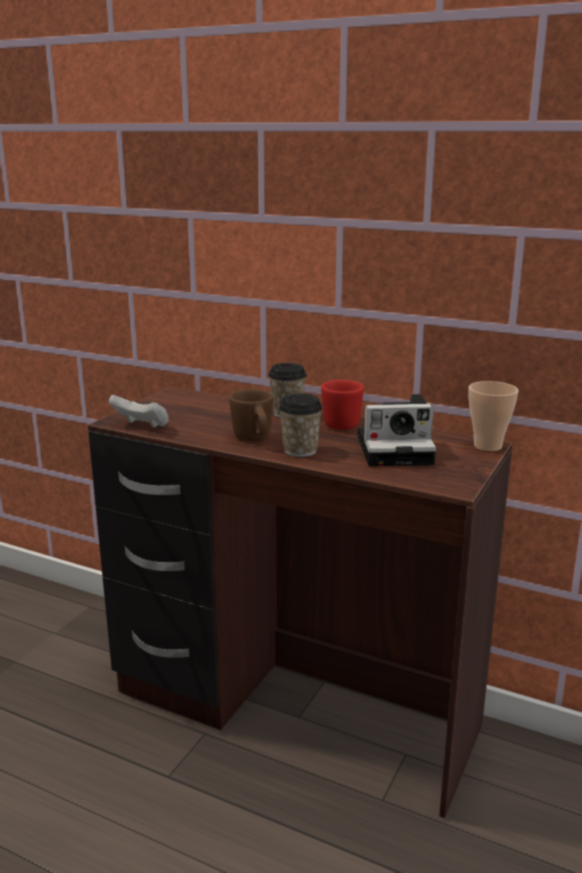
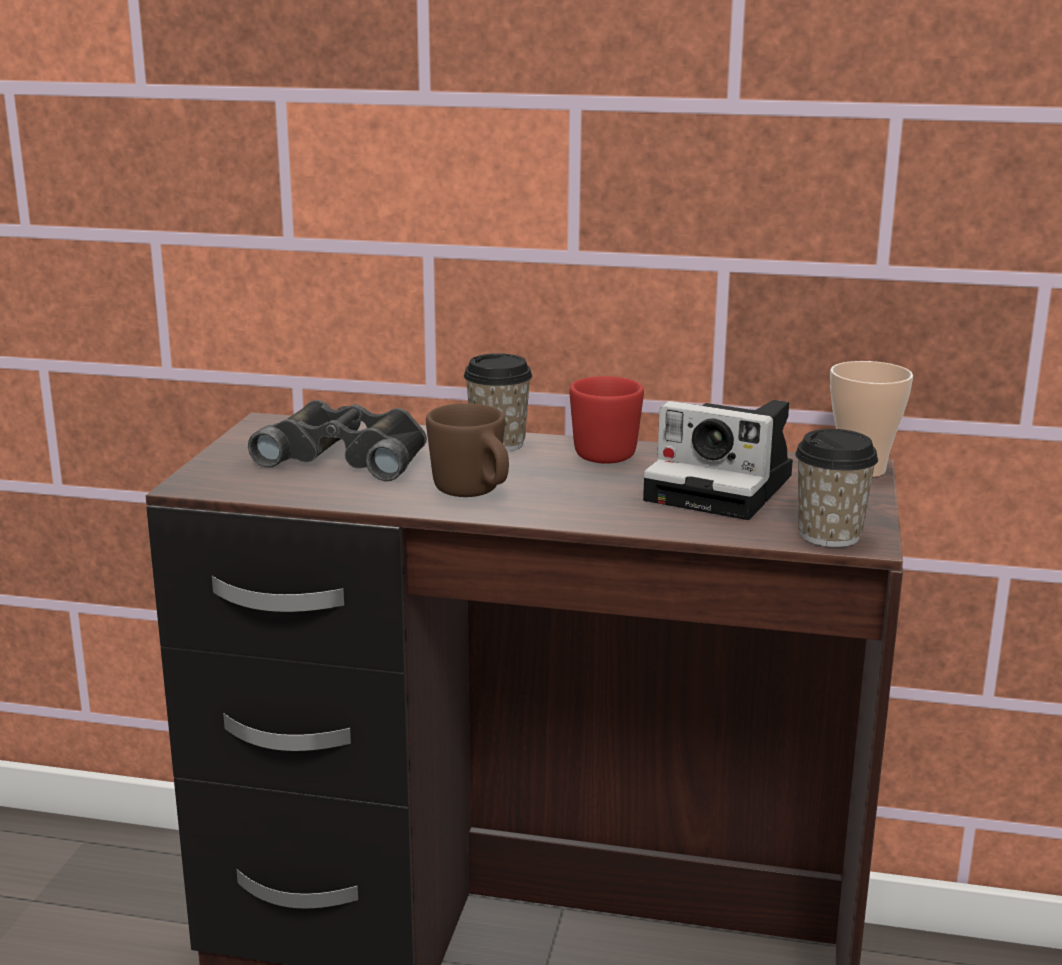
camera: 15 degrees left, 0 degrees up
white game controller [108,395,169,428] -> none
cup [279,393,323,457] -> cup moved to [795,429,878,547]
camera [358,394,436,466] -> camera turned 45 degrees clockwise [643,400,793,520]
none -> black binoculars [248,400,427,481]

